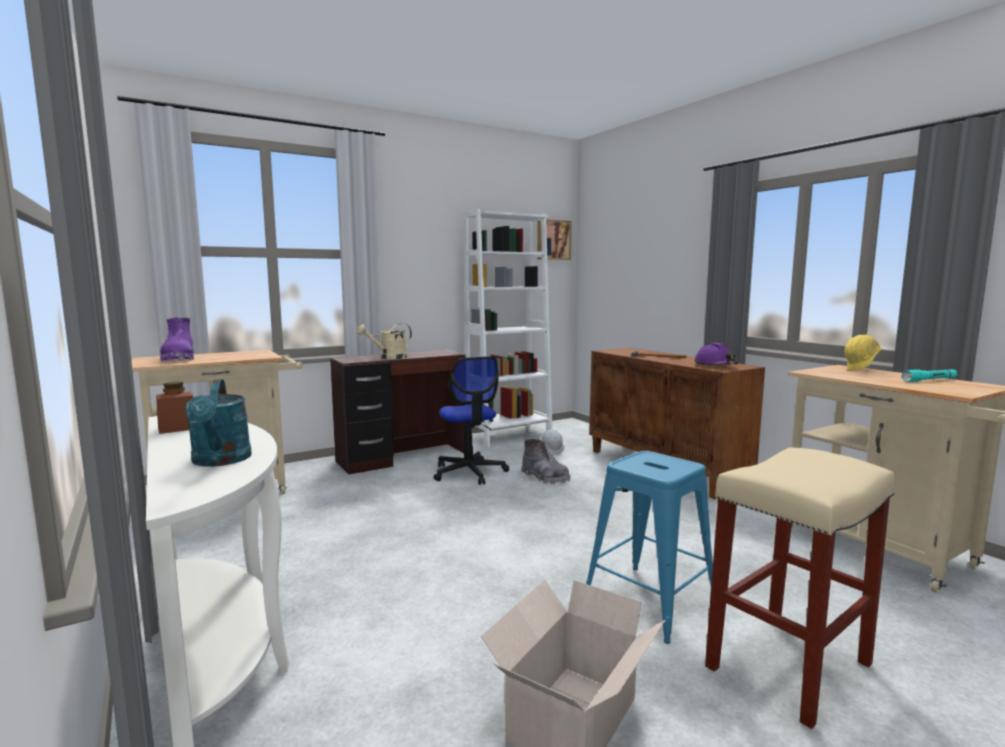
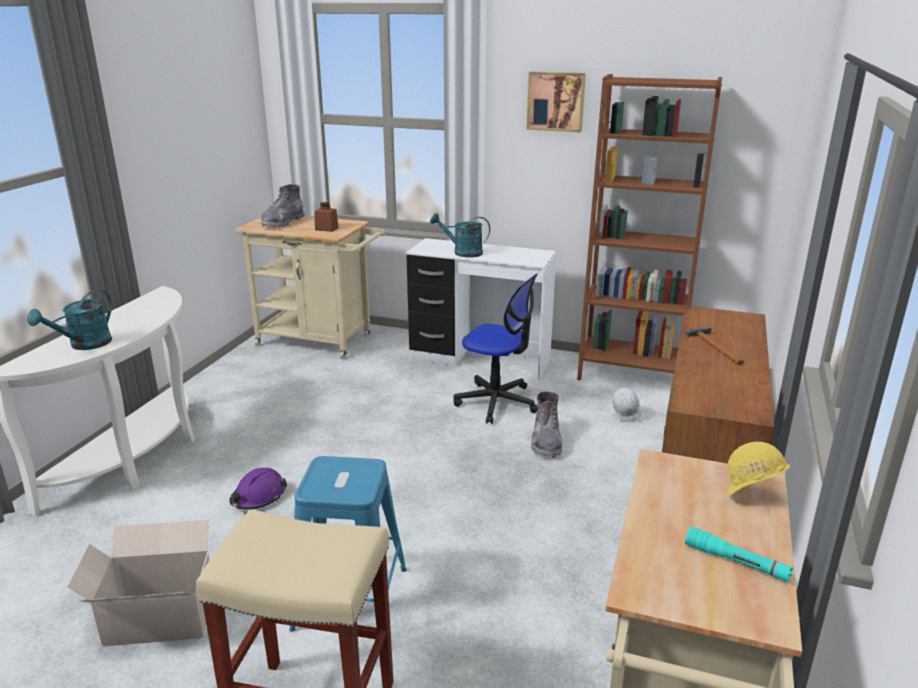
camera: 50 degrees right, 15 degrees up
brown jar [156,382,193,434] -> brown jar moved to [314,202,339,232]
purple boot [160,317,194,362] -> grey boot [261,184,305,228]
brown desk [330,350,466,475] -> white desk [406,238,556,380]
beige watering can [357,323,412,359] -> turquoise watering can [430,213,490,258]
office chair [433,356,509,485] -> office chair turned 90 degrees counterclockwise [453,274,538,424]
white bookcase [464,209,552,447] -> brown bookcase [577,74,722,380]
picture [537,219,572,260] -> picture moved to [527,72,586,133]
purple hard hat [694,343,738,365] -> purple hard hat moved to [230,468,287,510]

